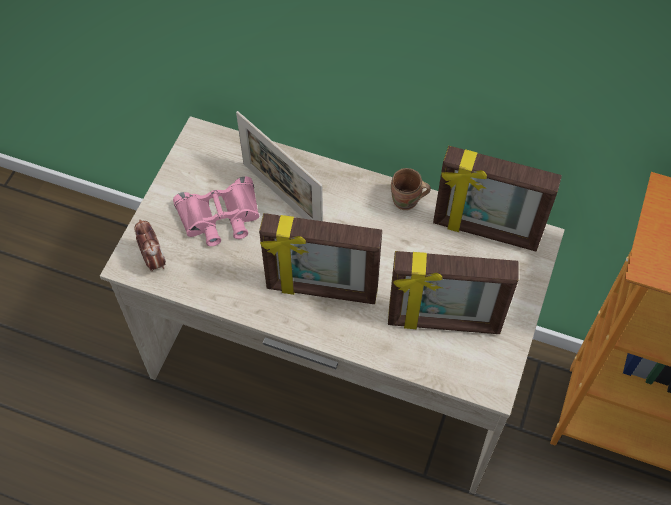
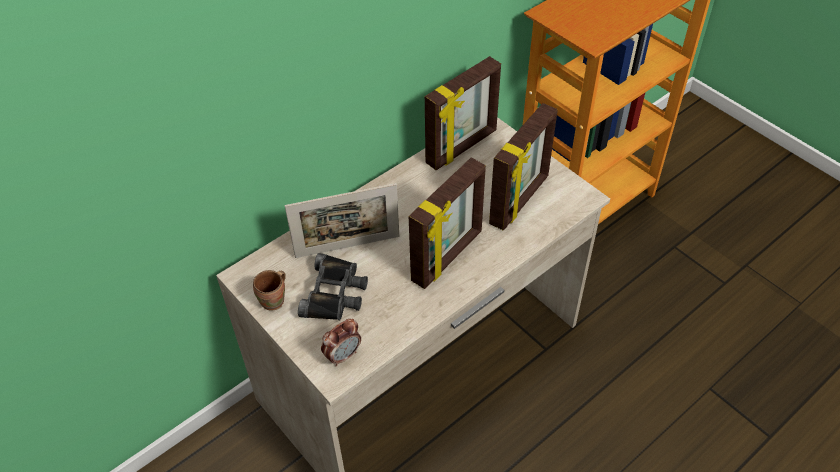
camera: 60 degrees left, 10 degrees down
alarm clock [134,220,166,271] -> alarm clock turned 135 degrees clockwise [321,319,361,367]
pink binoculars [173,176,259,246] -> black binoculars [298,253,368,320]
brown mug [391,168,431,210] -> brown mug moved to [253,270,286,310]

